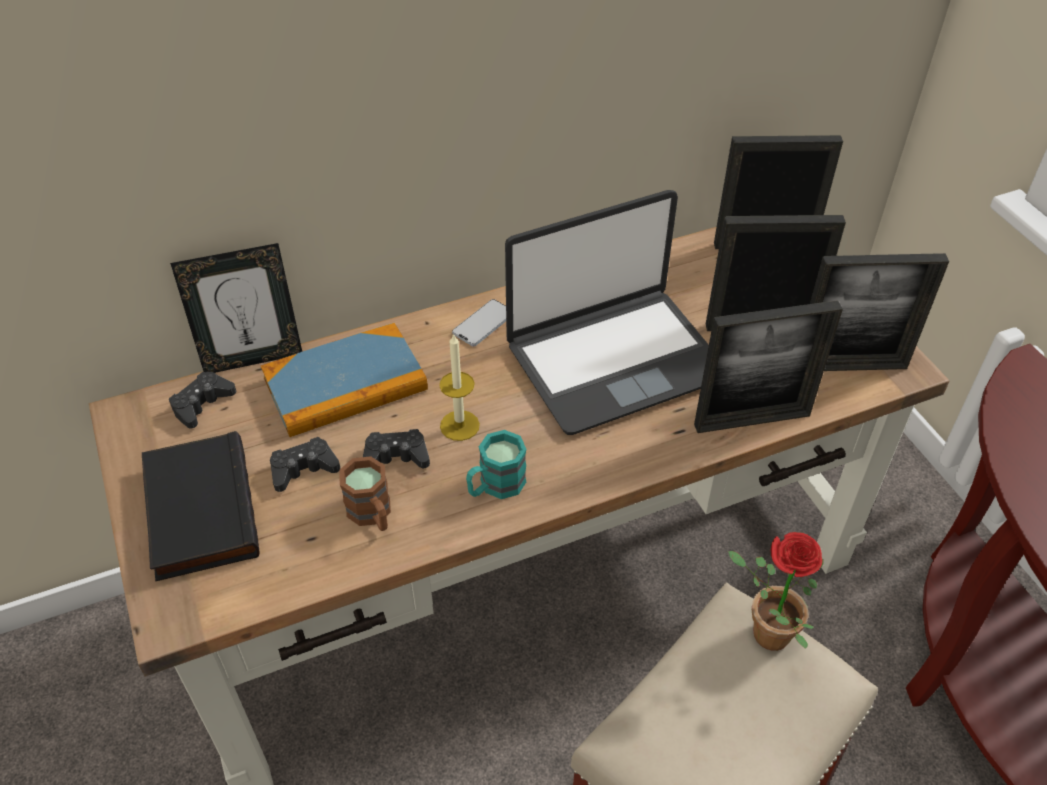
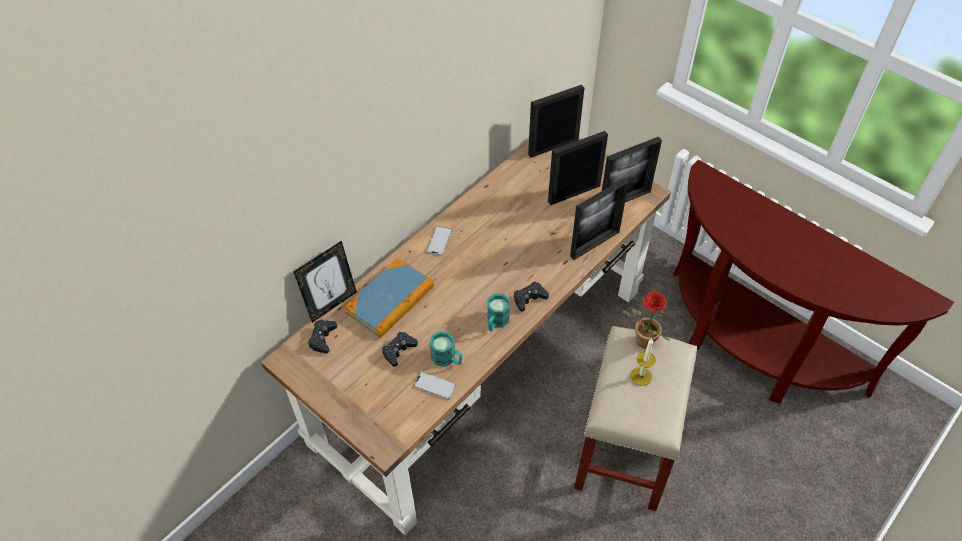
camera: 25 degrees left, 5 degrees up
black book [142,431,259,581] -> none
brown mug [339,456,391,531] -> turquoise mug [429,331,462,367]
black game controller [363,429,430,468] -> black game controller moved to [514,281,549,311]
candle [439,333,480,441] -> candle moved to [631,339,656,386]
laptop [505,190,709,435] -> none
none -> phone [414,371,456,400]

